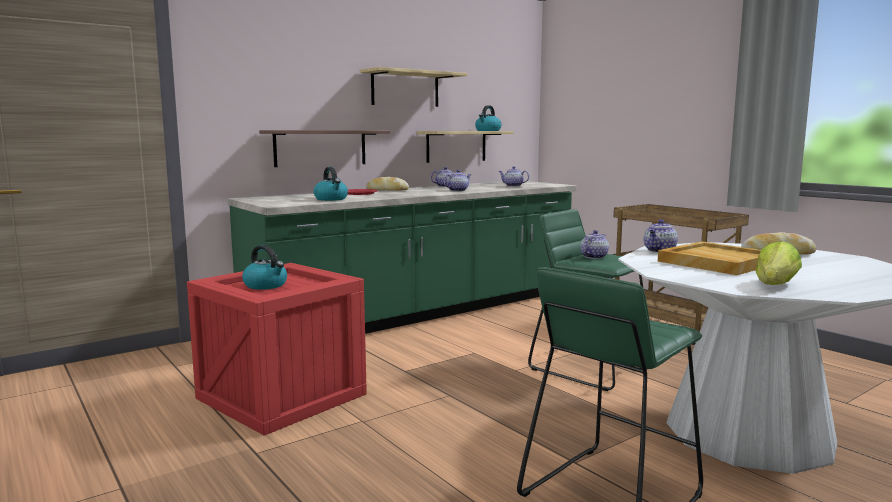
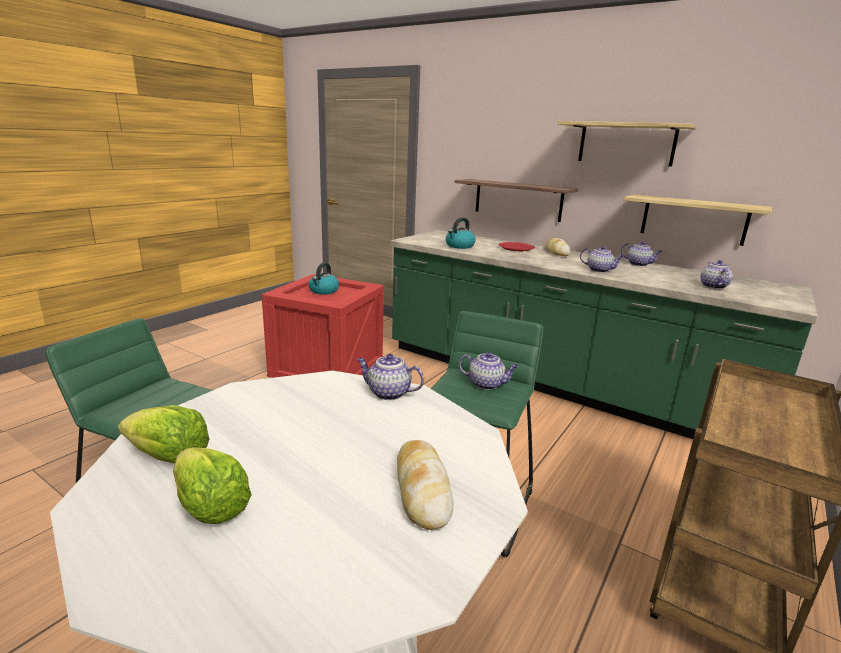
camera: 70 degrees right, 10 degrees up
kettle [475,105,502,131] -> none
beige tray [658,242,761,275] -> none
none -> lettuce [173,447,252,524]

